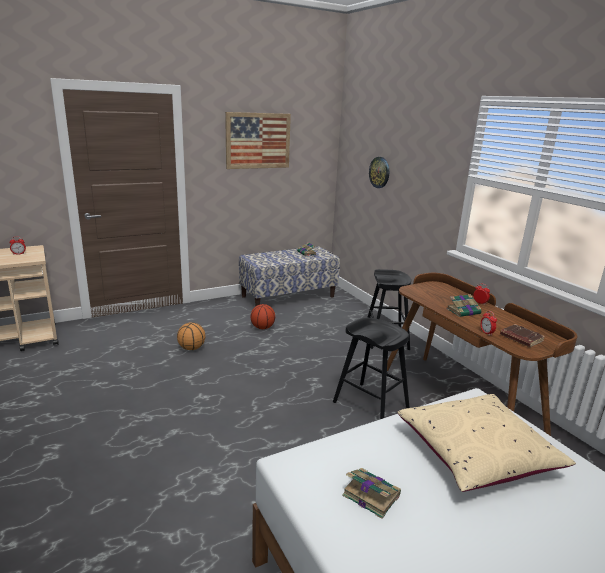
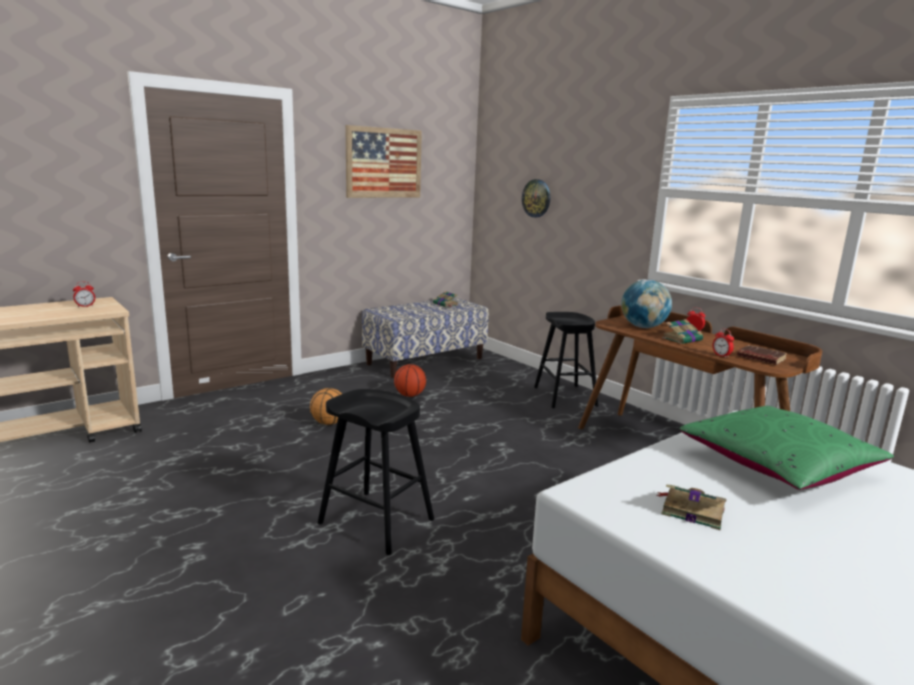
camera: 10 degrees left, 5 degrees down
black stool [333,318,410,419] -> black stool moved to [318,389,434,555]
beige pillow [397,394,576,492] -> green pillow [679,406,894,490]
none -> globe [621,280,672,328]

